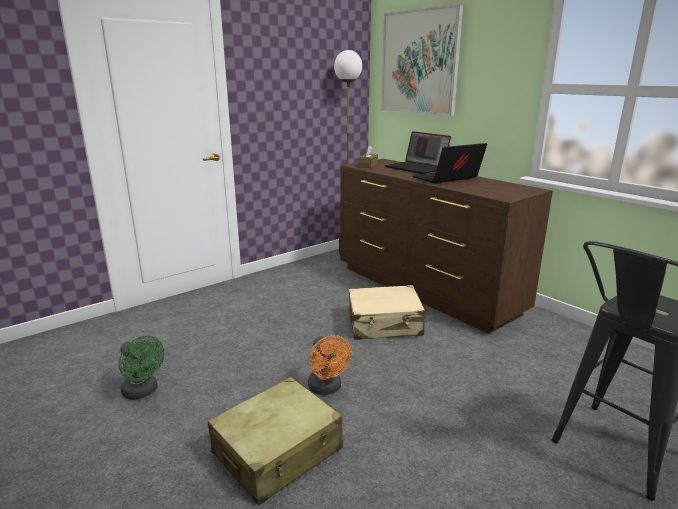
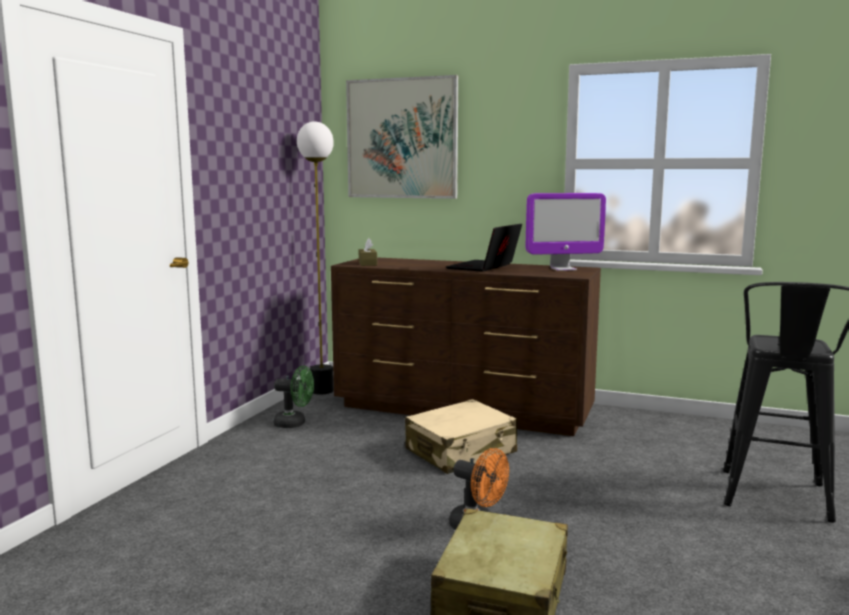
camera: 30 degrees left, 10 degrees down
green fan [119,336,164,400] -> green fan moved to [273,366,314,428]
laptop [385,131,451,174] -> none
none -> monitor [526,193,606,271]

